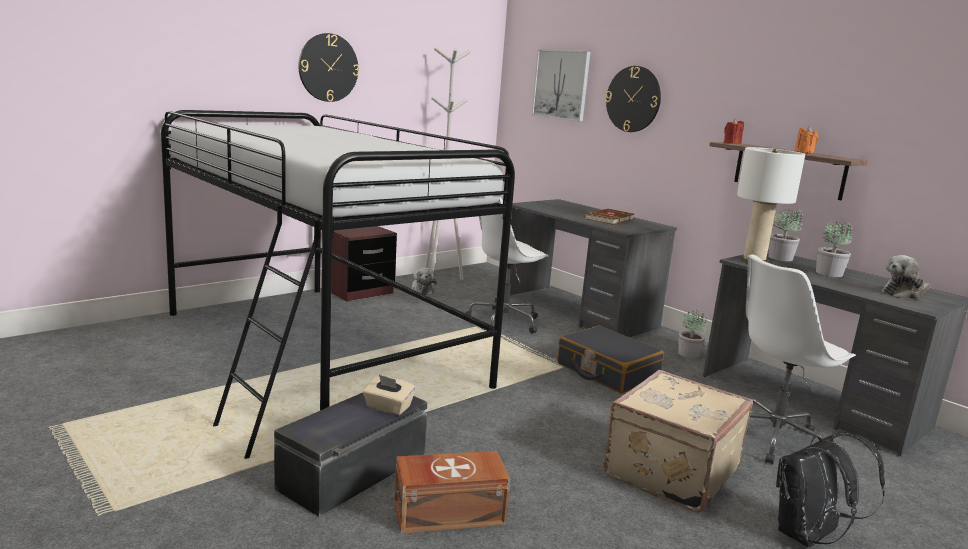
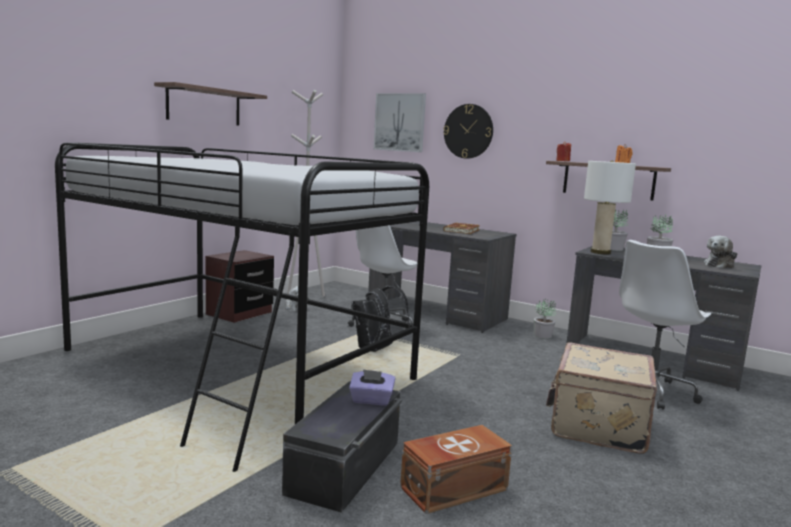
camera: 15 degrees left, 5 degrees down
wall clock [298,33,359,102] -> shelf [154,82,267,126]
beige tissue box [363,375,416,415] -> purple tissue box [349,369,395,406]
black suitcase [558,325,664,394] -> none
black backpack [776,432,885,547] -> black backpack moved to [351,286,409,352]

